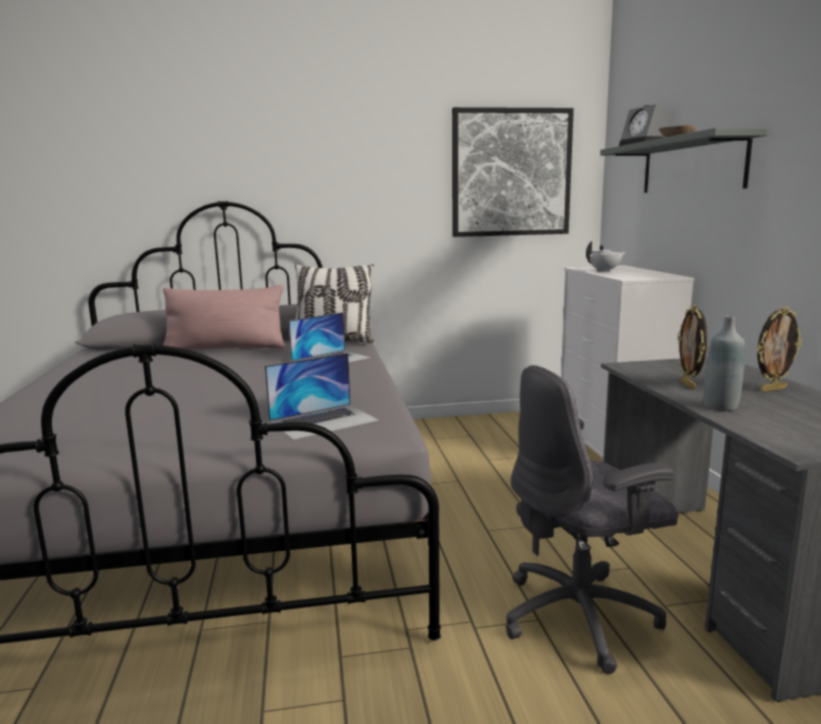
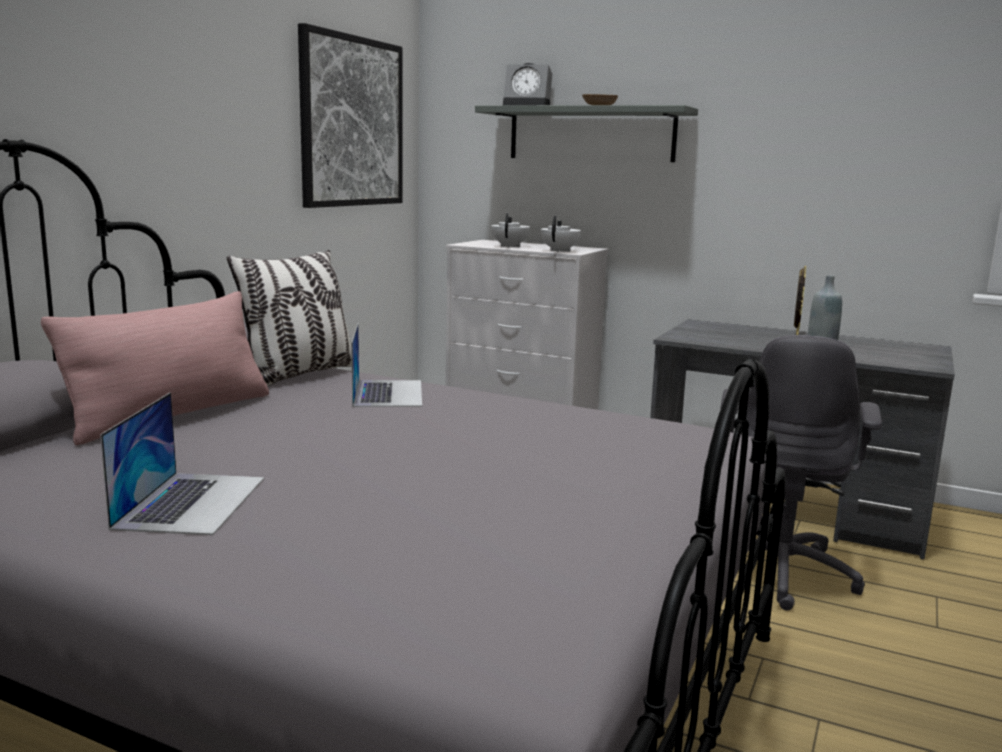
camera: 55 degrees left, 0 degrees up
laptop [265,353,379,440] -> laptop moved to [100,393,264,535]
picture frame [678,305,707,390] -> none
none -> white teapot [541,216,581,252]

